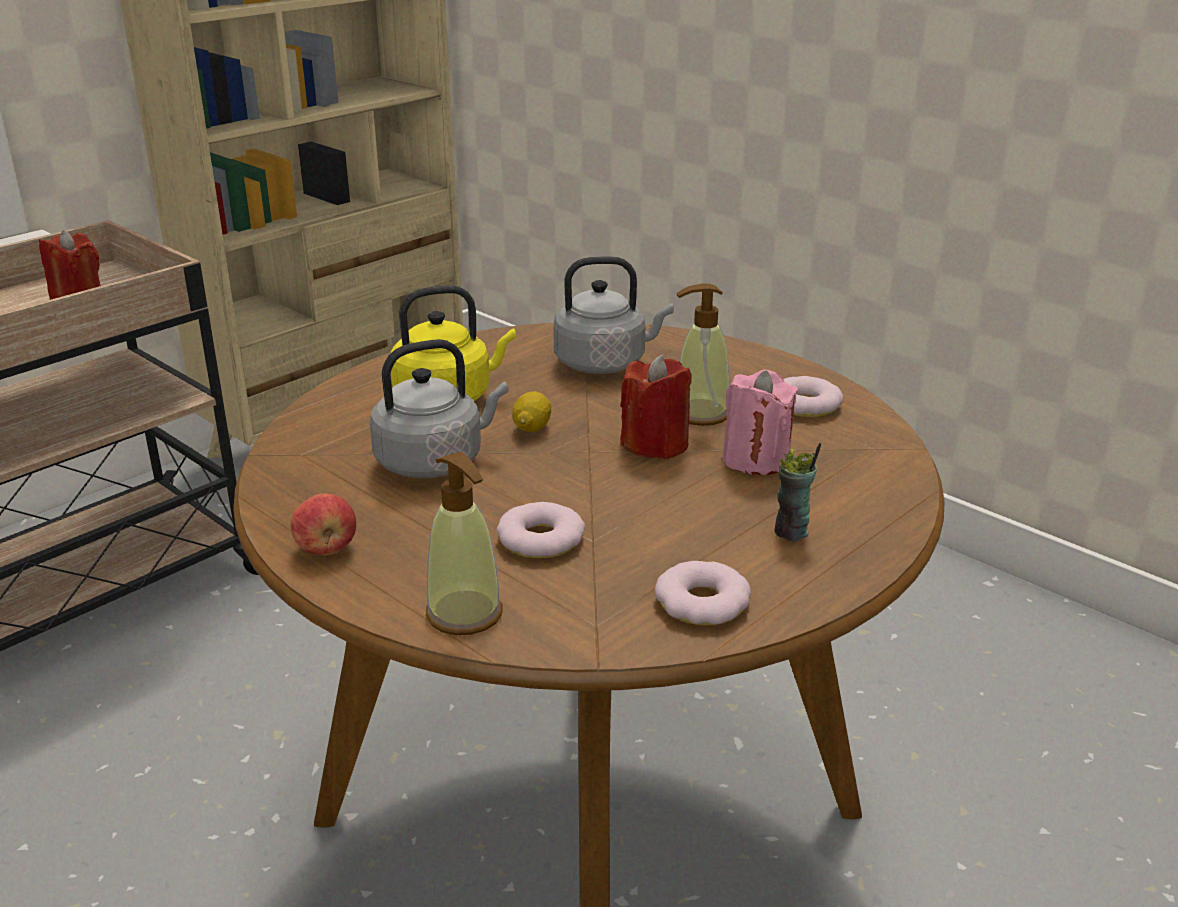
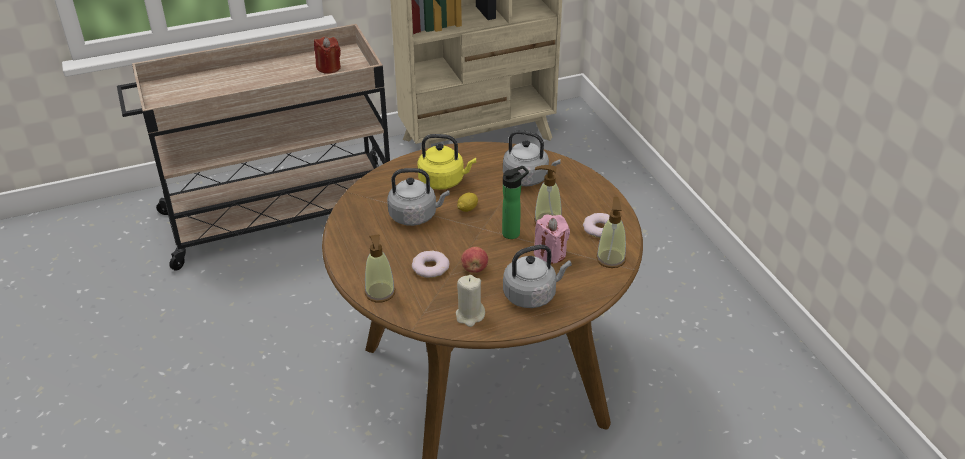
camera: 25 degrees right, 10 degrees up
apple [290,494,356,555] -> apple moved to [461,247,488,273]
red candle [620,355,691,459] -> bottle [502,166,529,239]
donut [655,561,751,625] -> beige candle [456,275,485,327]
cup [775,442,821,541] -> grey kettle [503,245,572,308]
none -> soap dispenser [596,197,626,268]

